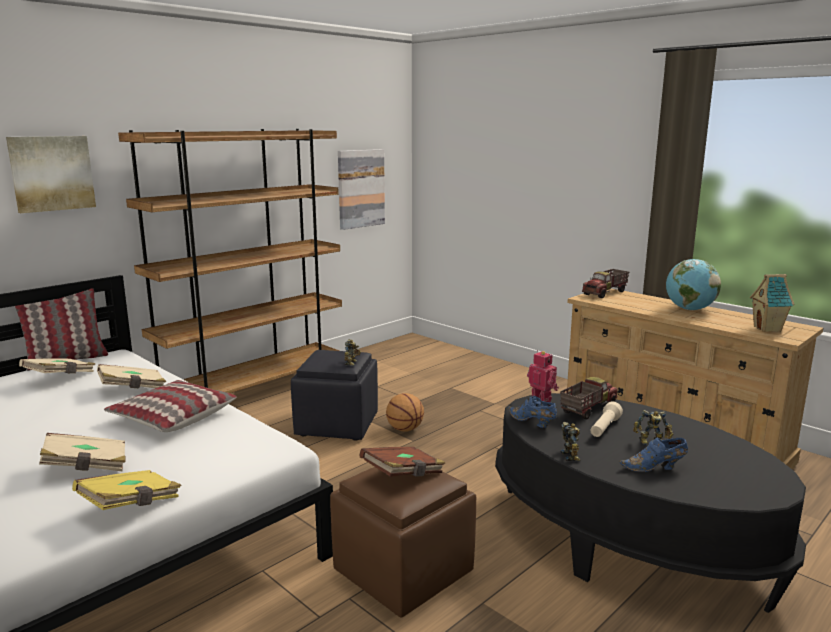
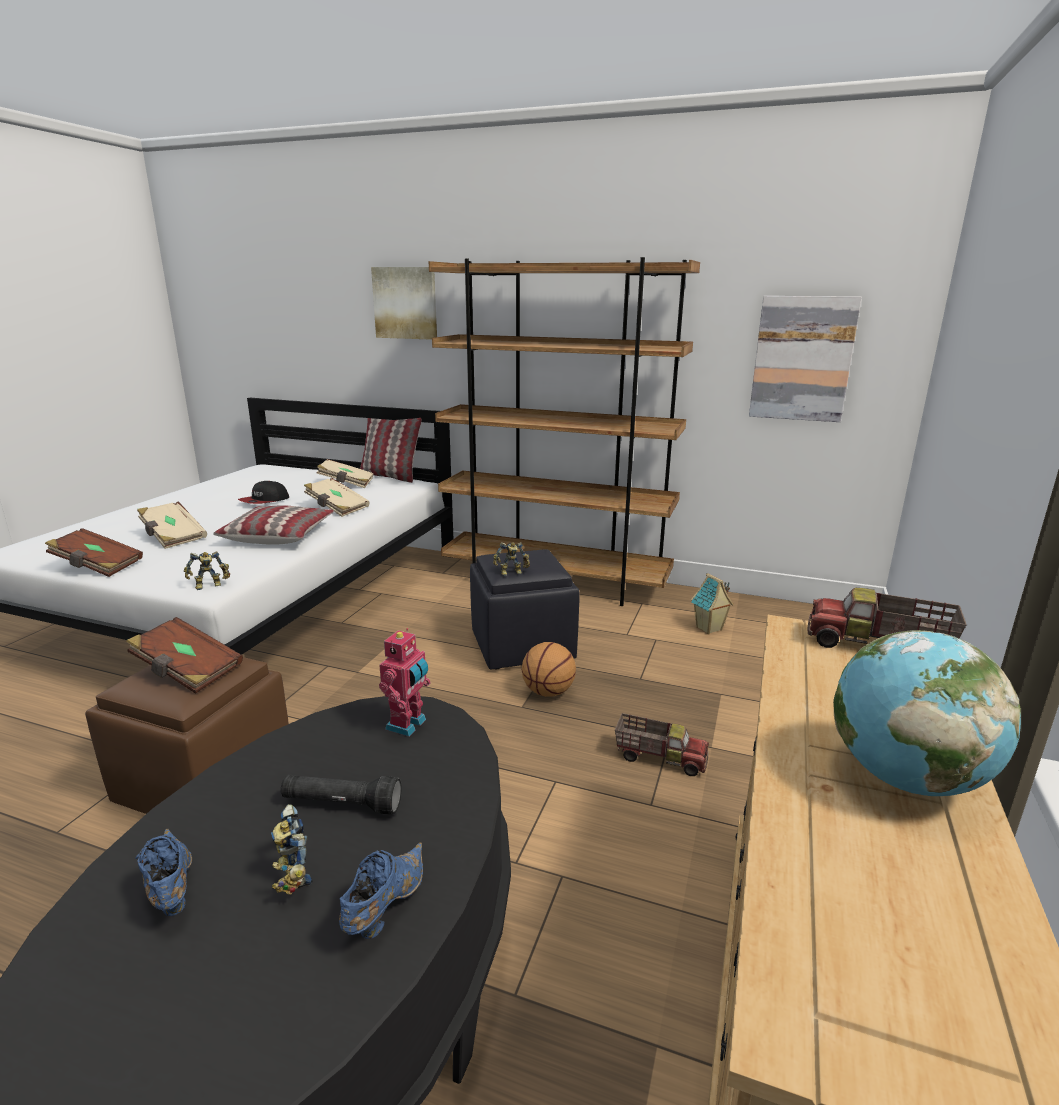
camera: 65 degrees right, 5 degrees up
yellow book [72,470,181,510] -> brown book [45,528,143,577]
blue shoe [508,396,557,428] -> blue shoe moved to [339,842,423,939]
toy truck [560,377,618,419] -> toy truck moved to [615,713,709,776]
toy robot [561,422,580,461] -> toy robot moved to [184,551,230,590]
beige flashlight [590,401,623,437] -> black flashlight [281,775,402,815]
toy house [750,274,795,332] -> toy house moved to [691,573,734,634]
none -> cap [238,481,289,504]

